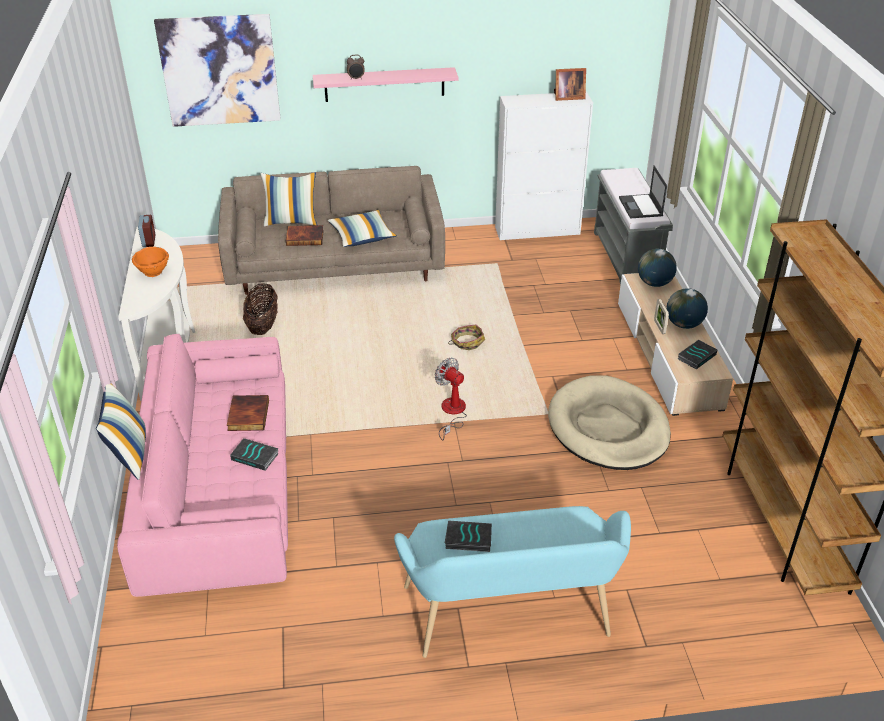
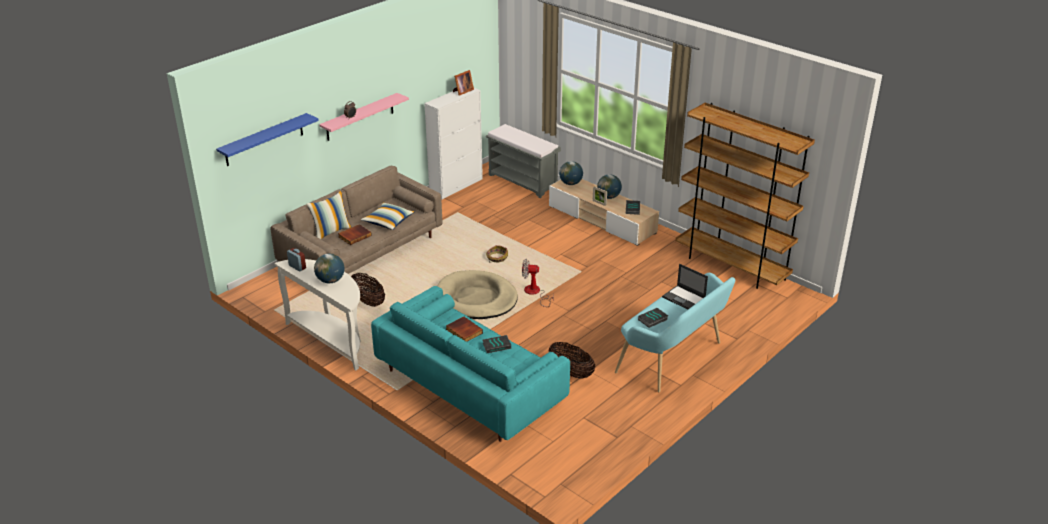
camera: 40 degrees left, 5 degrees down
pillow [96,384,146,480] -> none
pink sofa [117,334,288,597] -> turquoise sofa [371,286,570,442]
orange bowl [132,247,169,277] -> globe [314,254,345,283]
picture [154,14,281,127] -> blue shelf [216,113,319,166]
beige dog bed [548,375,671,470] -> beige dog bed moved to [437,270,518,319]
laptop [619,166,667,218] -> laptop moved to [662,264,708,309]
none -> basket [549,342,596,379]

